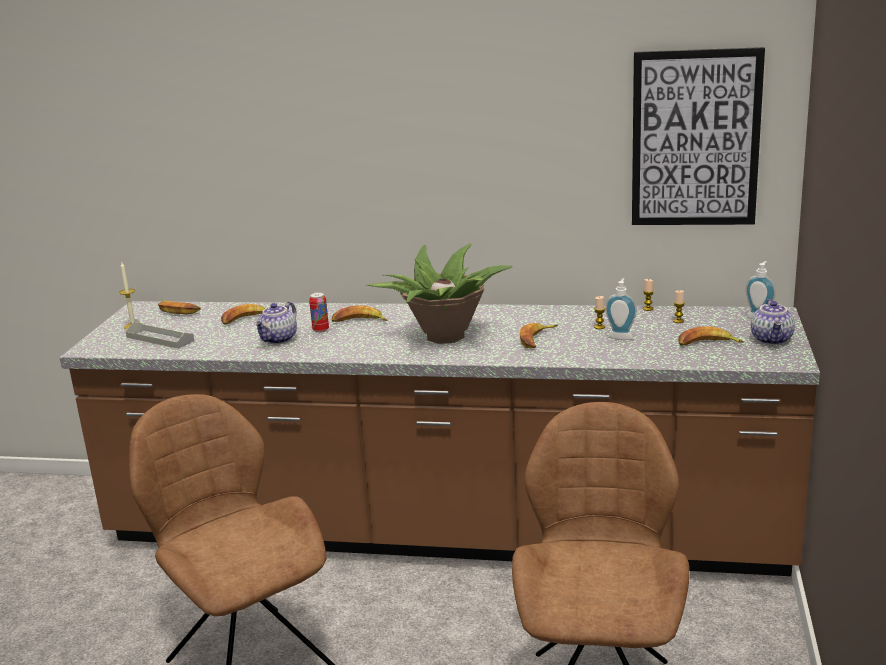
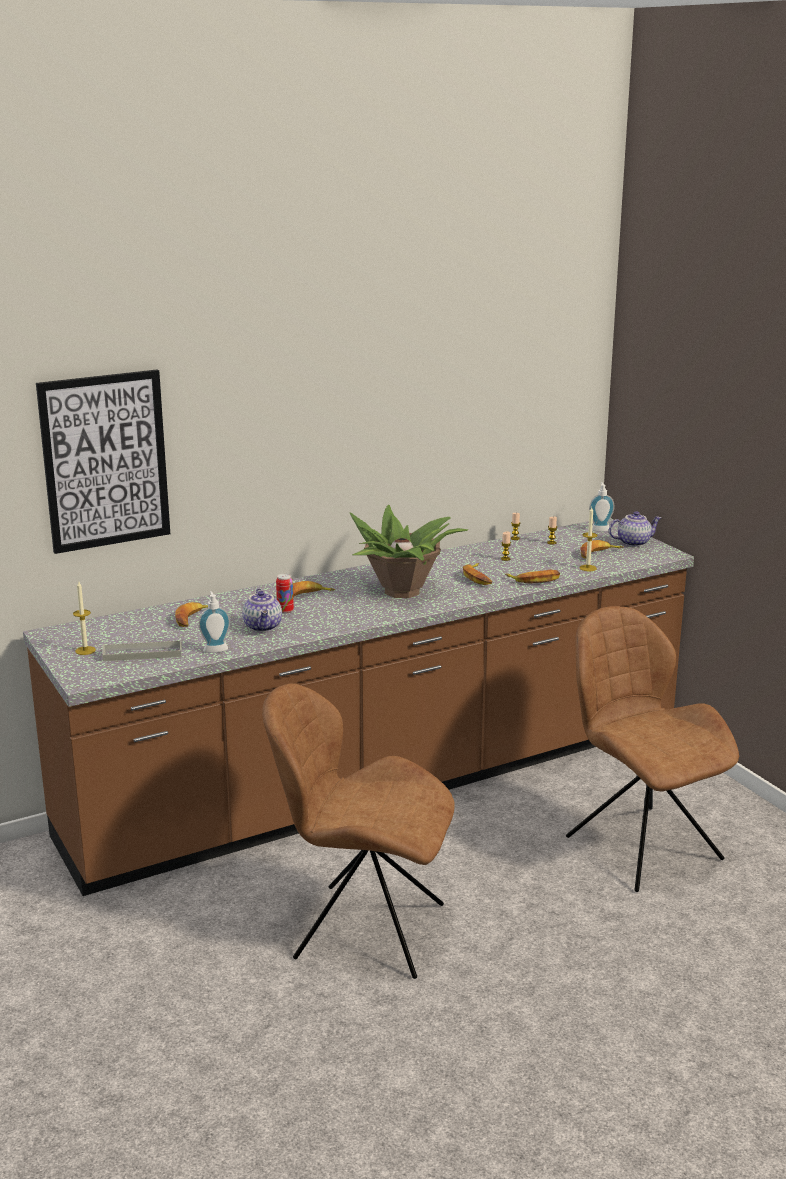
camera: 40 degrees left, 0 degrees up
banana [158,300,201,314] -> banana moved to [505,570,560,584]
soap dispenser [605,278,637,340] -> soap dispenser moved to [198,591,230,653]
picture [632,47,765,225] -> picture moved to [36,369,170,554]
teapot [751,299,795,345] -> teapot turned 75 degrees counterclockwise [609,511,661,547]
none -> candle [579,507,598,571]

